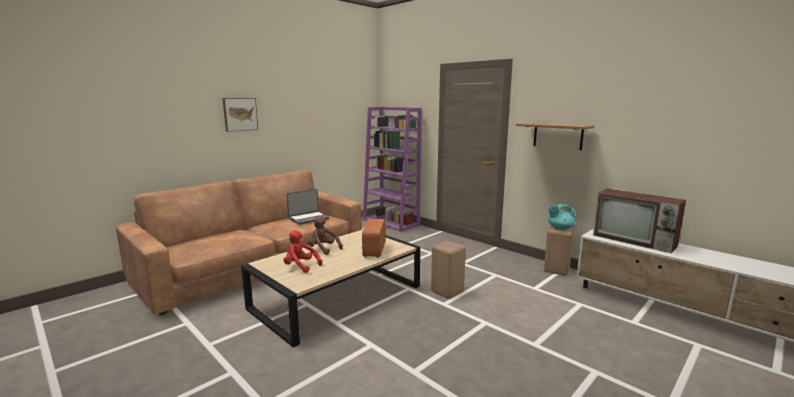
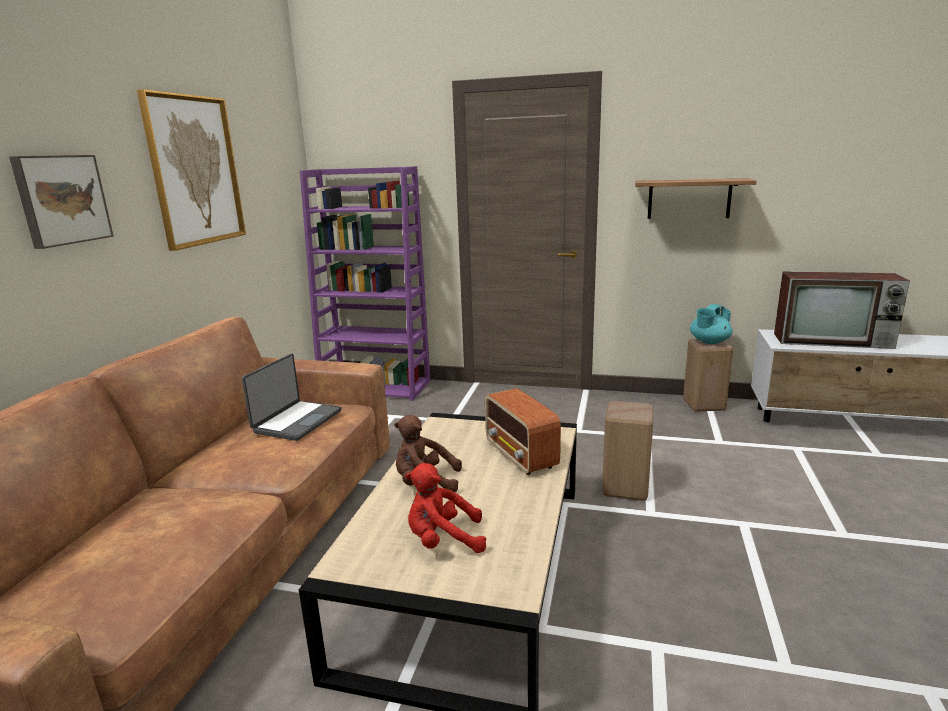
camera: 30 degrees left, 5 degrees up
none -> picture [137,89,246,251]

